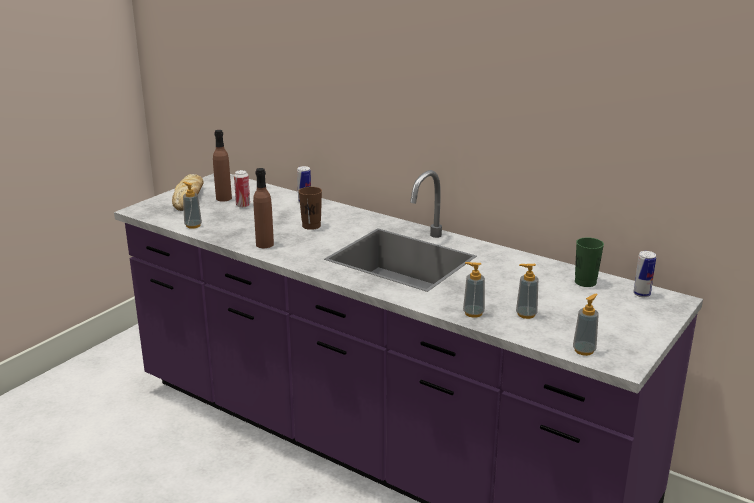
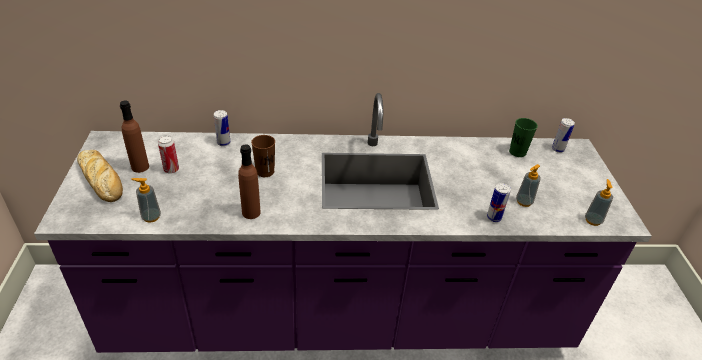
camera: 40 degrees left, 15 degrees up
soap dispenser [463,262,485,318] -> can [487,183,511,222]

